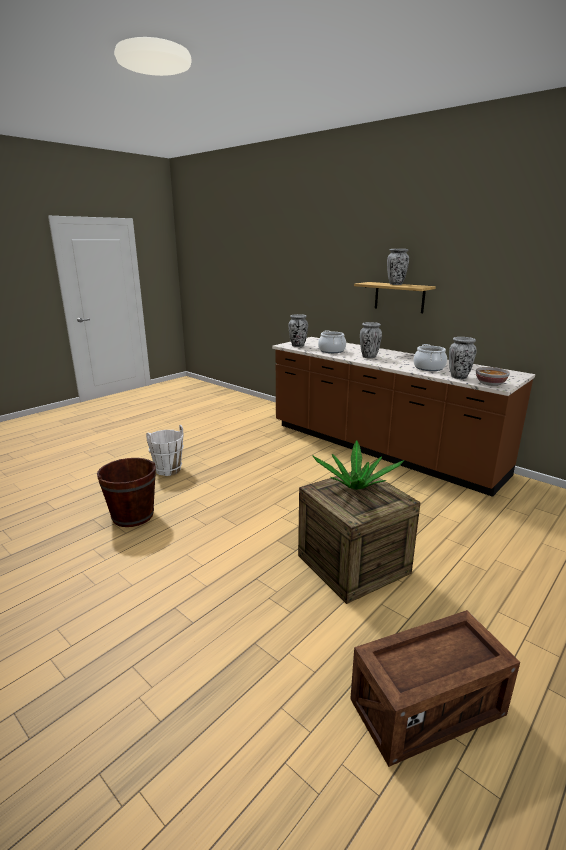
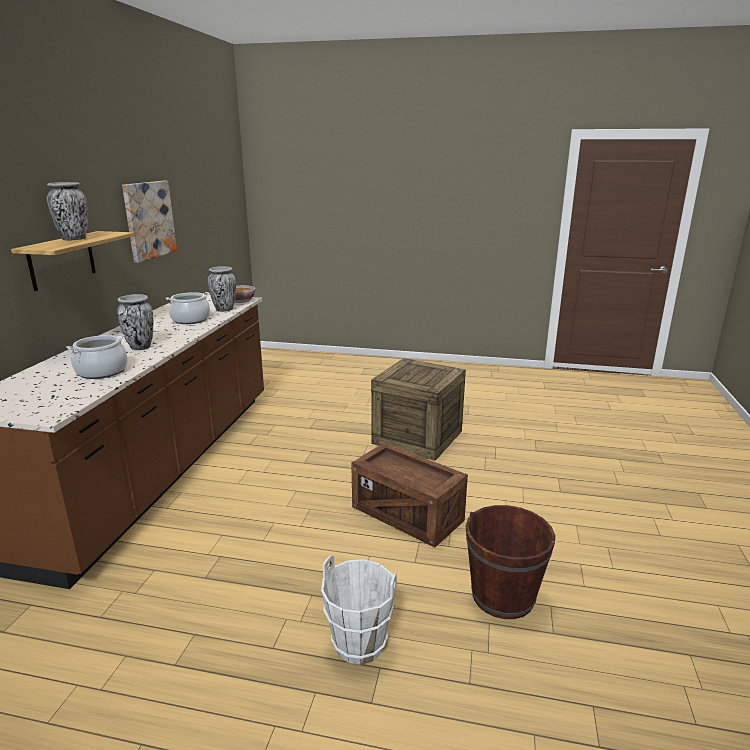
camera: 120 degrees left, 0 degrees up
vase [288,314,308,347] -> none
potted plant [312,440,404,490] -> none
crate [350,610,520,767] -> crate moved to [351,443,468,547]
none -> picture [122,181,177,263]

